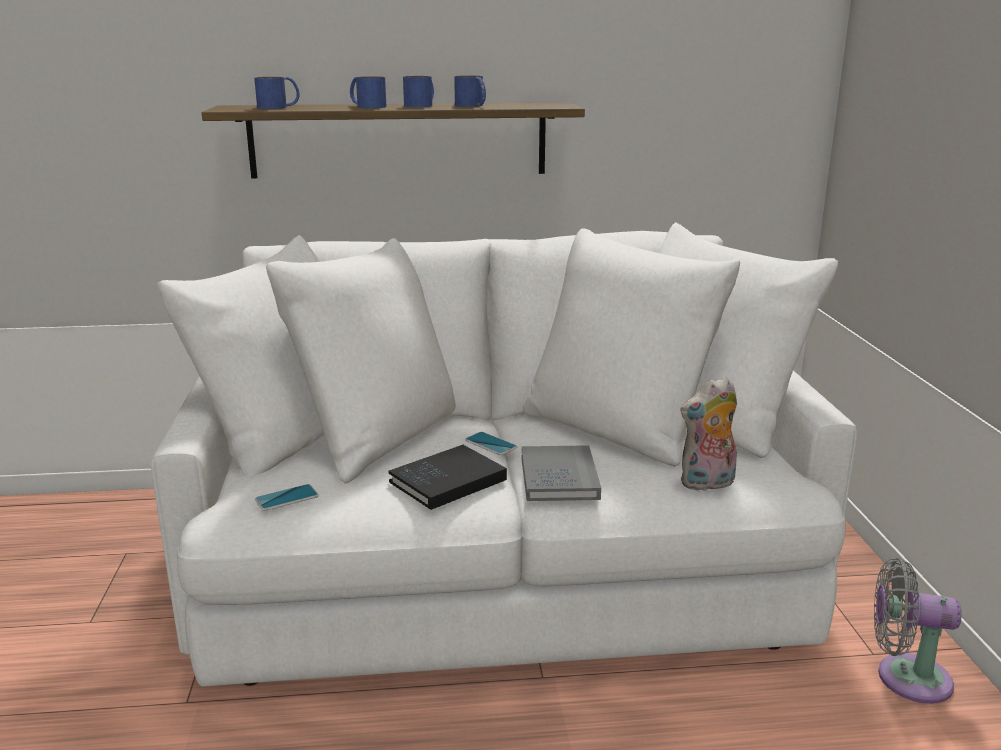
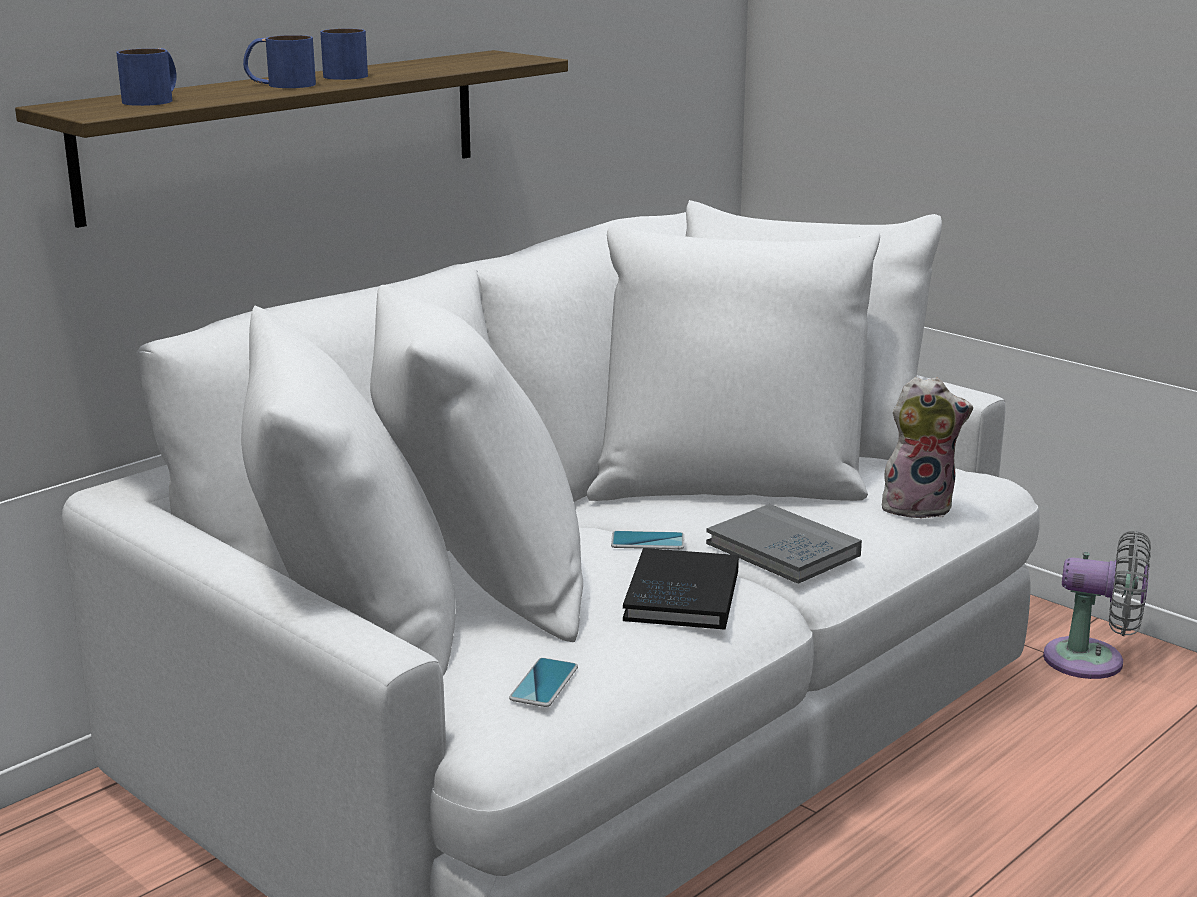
camera: 40 degrees left, 0 degrees up
blue mug [454,75,486,107] -> none
plush toy [680,377,737,491] -> plush toy turned 120 degrees counterclockwise [882,377,973,519]
grey fan [874,558,962,704] -> grey fan turned 135 degrees counterclockwise [1043,531,1151,679]

